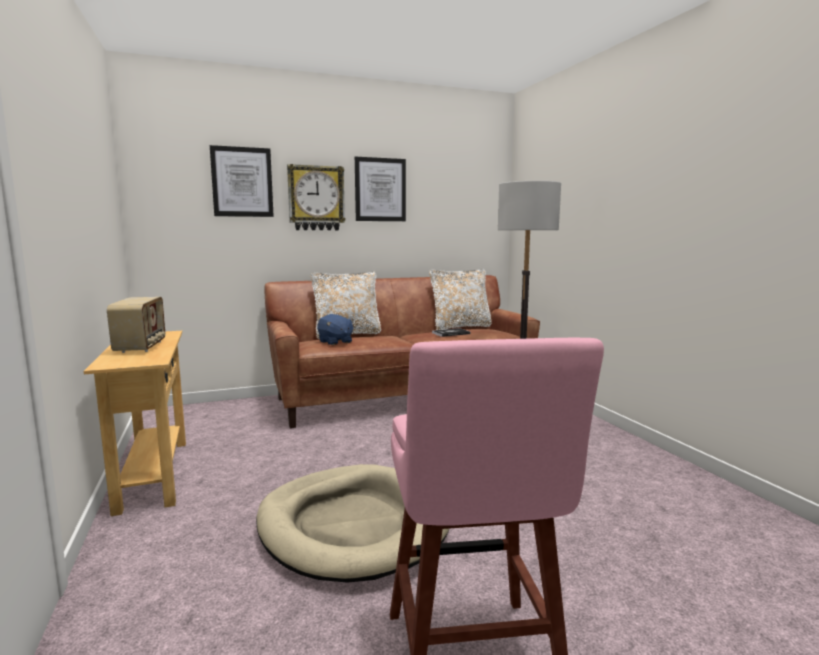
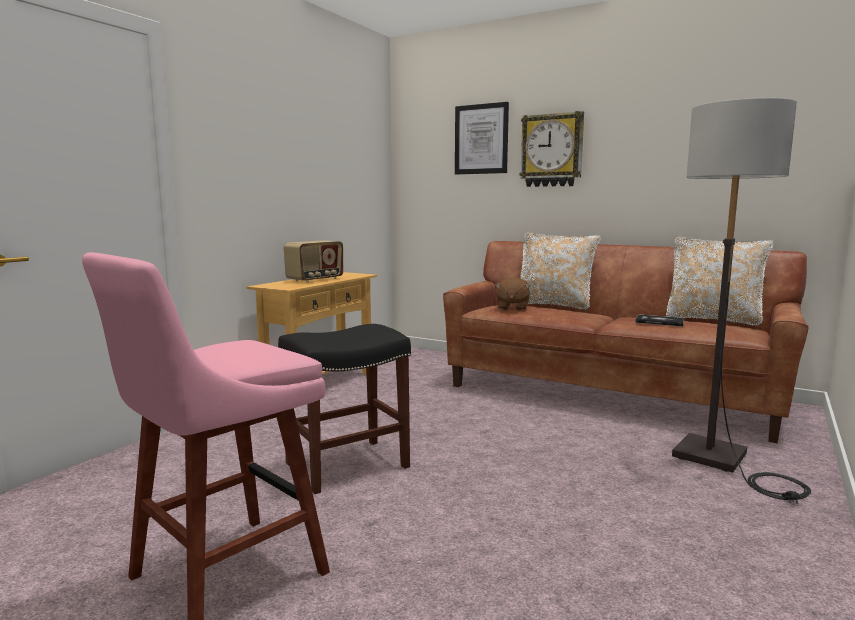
camera: 50 degrees right, 0 degrees up
beige dog bed [256,464,449,583] -> black stool [278,324,411,494]
blue plush toy [317,314,354,345] -> brown plush toy [495,277,531,311]
picture [355,157,406,221] -> none

